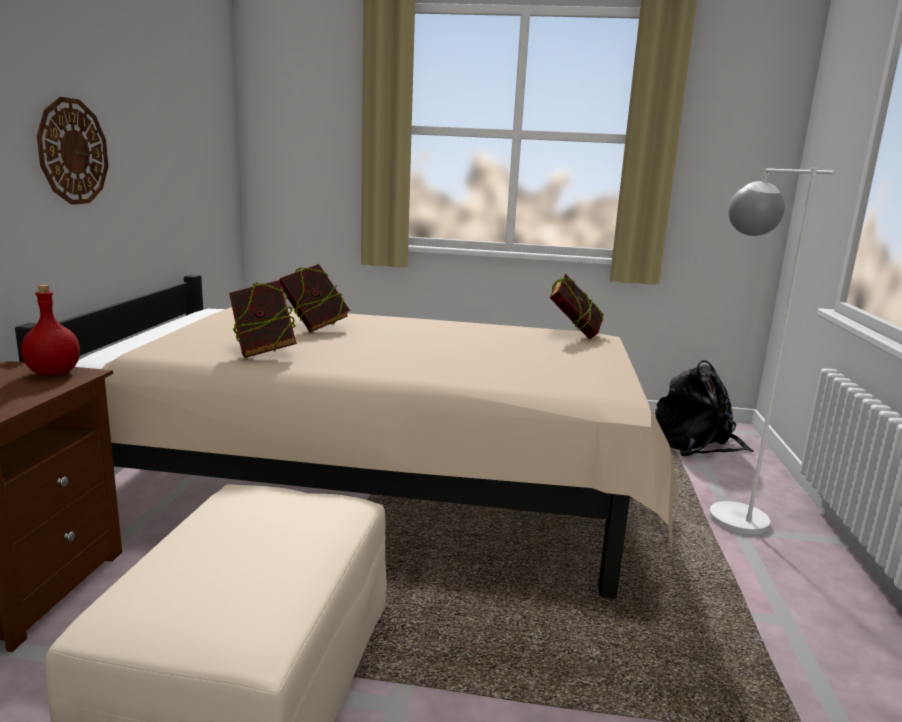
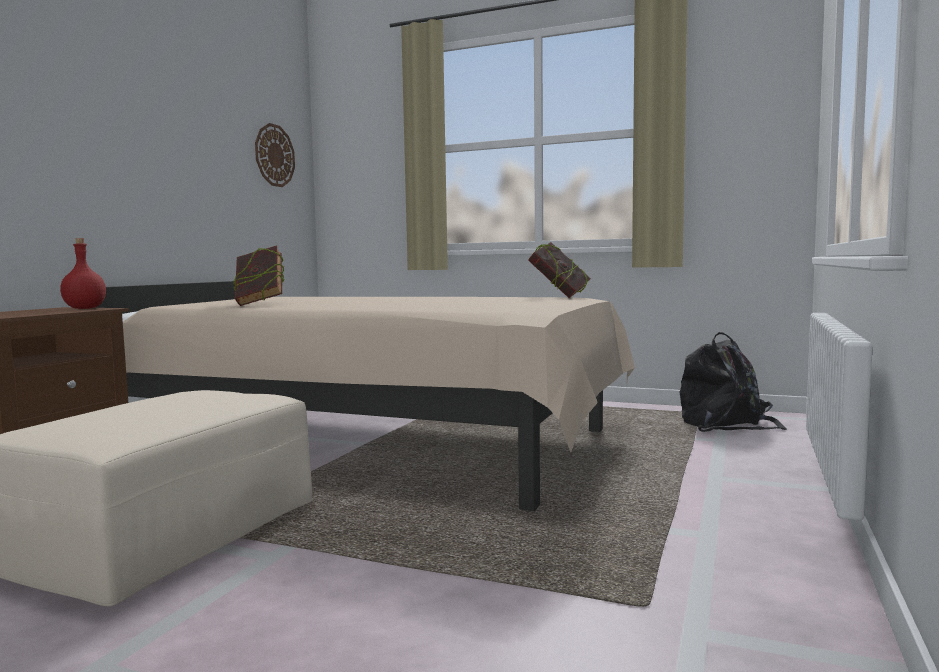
camera: 15 degrees right, 10 degrees down
wall clock [37,97,108,205] -> wall clock moved to [255,123,295,187]
book [280,264,350,332] -> none
white floor lamp [709,167,835,535] -> none

